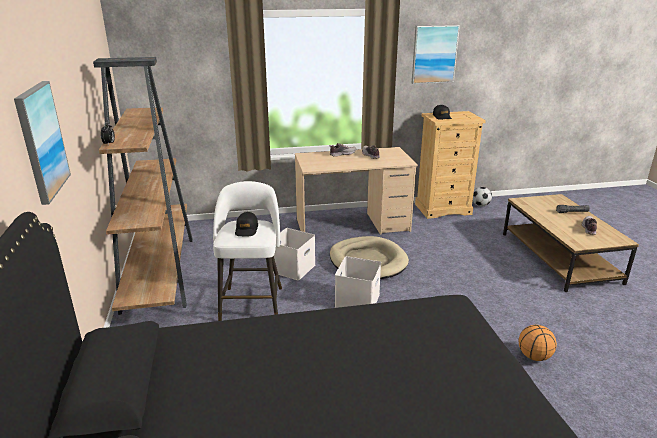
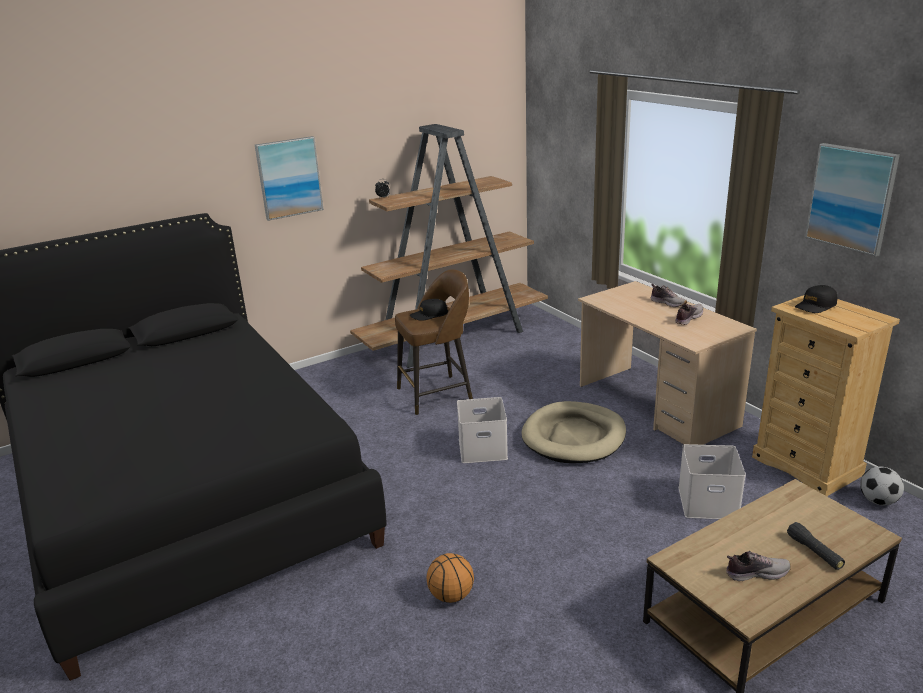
camera: 70 degrees right, 0 degrees up
white stool [213,181,282,321] -> brown stool [395,269,473,415]
white storage box [273,228,315,280] -> white storage box moved to [678,444,746,519]

